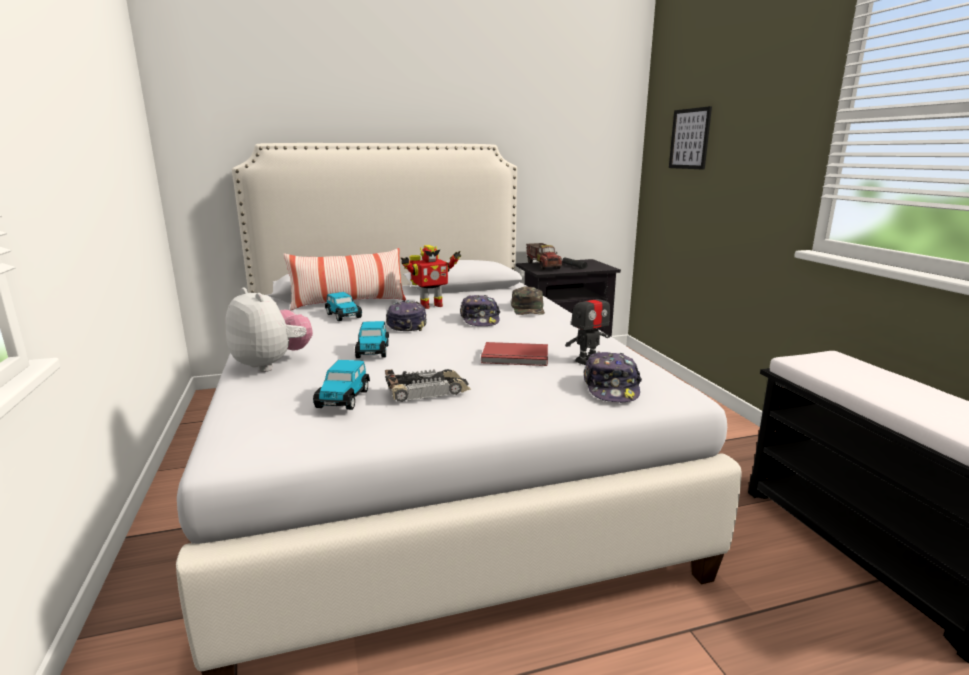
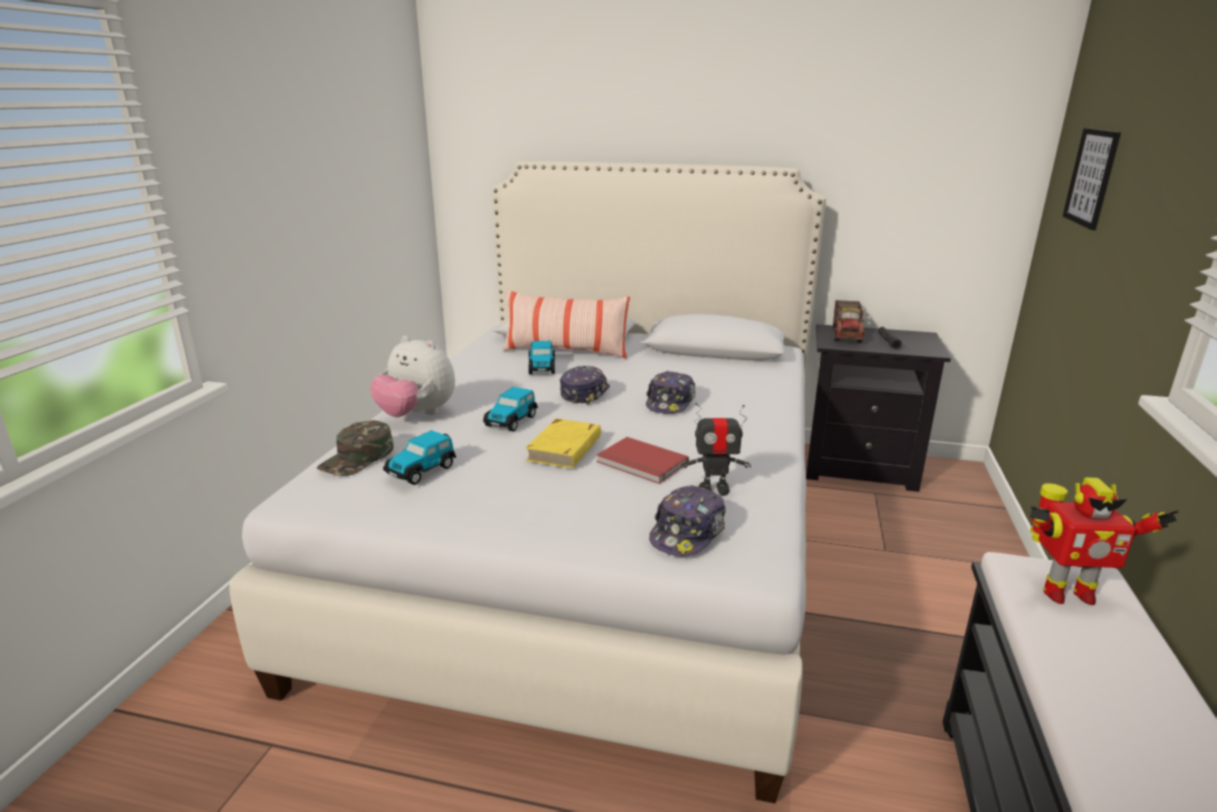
camera: 30 degrees right, 5 degrees up
plush toy [225,287,313,372] -> plush toy turned 135 degrees clockwise [370,336,455,417]
toy car [385,369,471,402] -> none
toy robot [401,245,461,309] -> toy robot moved to [1030,477,1179,605]
green cap [511,286,545,315] -> green cap moved to [317,420,393,476]
none -> yellow book [525,418,601,469]

